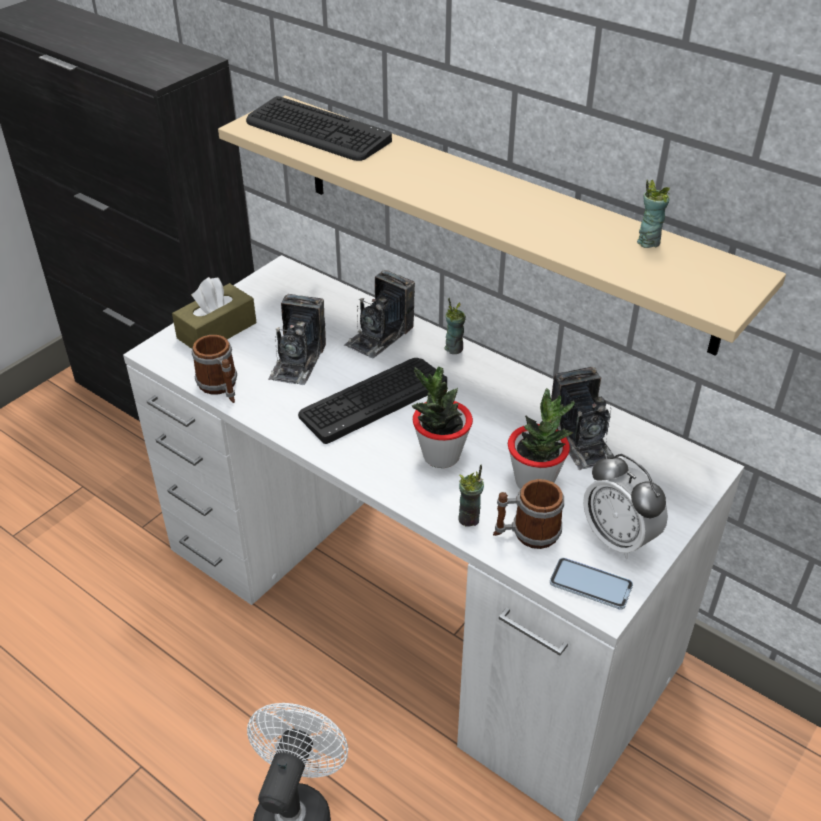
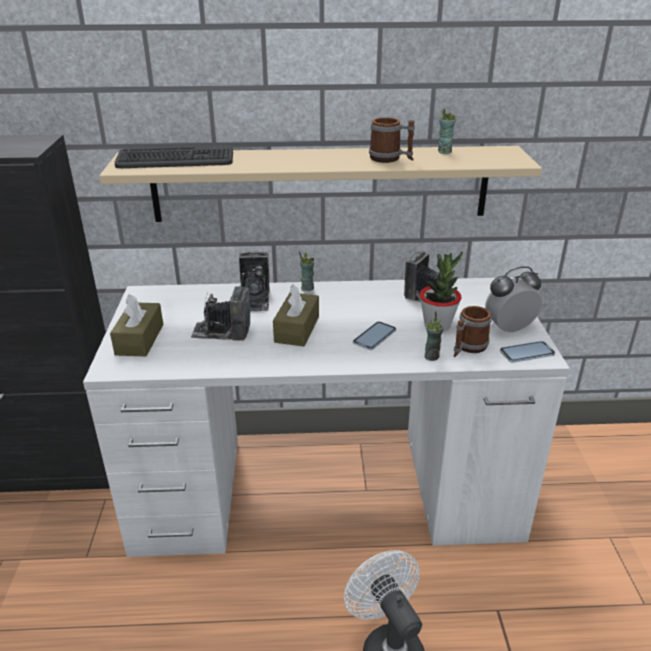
camera: 40 degrees left, 10 degrees down
mug [192,335,237,403] -> mug moved to [369,117,415,163]
camera [268,294,326,385] -> camera turned 120 degrees clockwise [191,286,250,340]
keyboard [298,358,447,444] -> brown tissue box [273,284,319,346]
potted plant [412,366,473,468] -> phone [353,321,396,350]
alarm clock [583,454,668,559] -> alarm clock turned 150 degrees clockwise [485,266,542,333]

